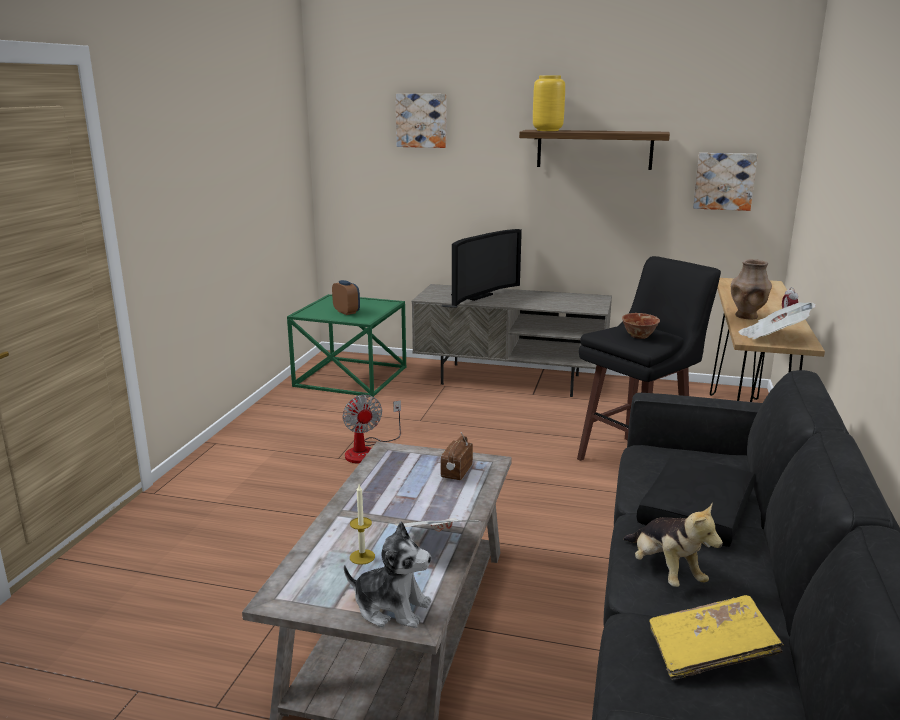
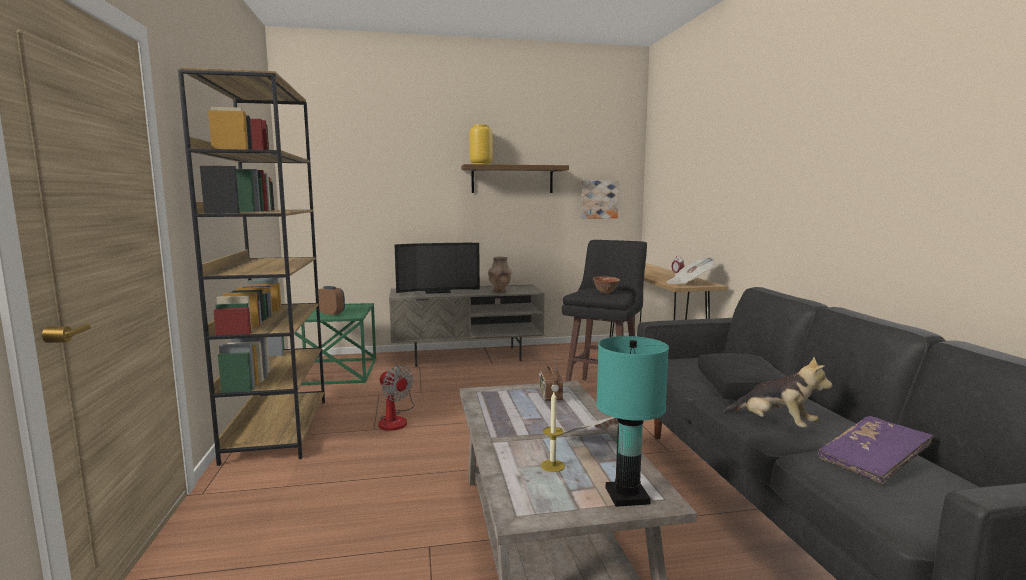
camera: 25 degrees left, 10 degrees down
plush toy [344,522,431,628] -> turquoise table lamp [596,336,669,507]
picture [395,94,447,148] -> none
television [451,229,522,306] -> television turned 60 degrees clockwise [394,243,480,294]
yellow book [649,595,784,680] -> purple book [818,416,934,484]
brown vase [731,259,772,319] -> brown vase moved to [488,257,512,293]
none -> brown bookcase [178,68,325,466]

